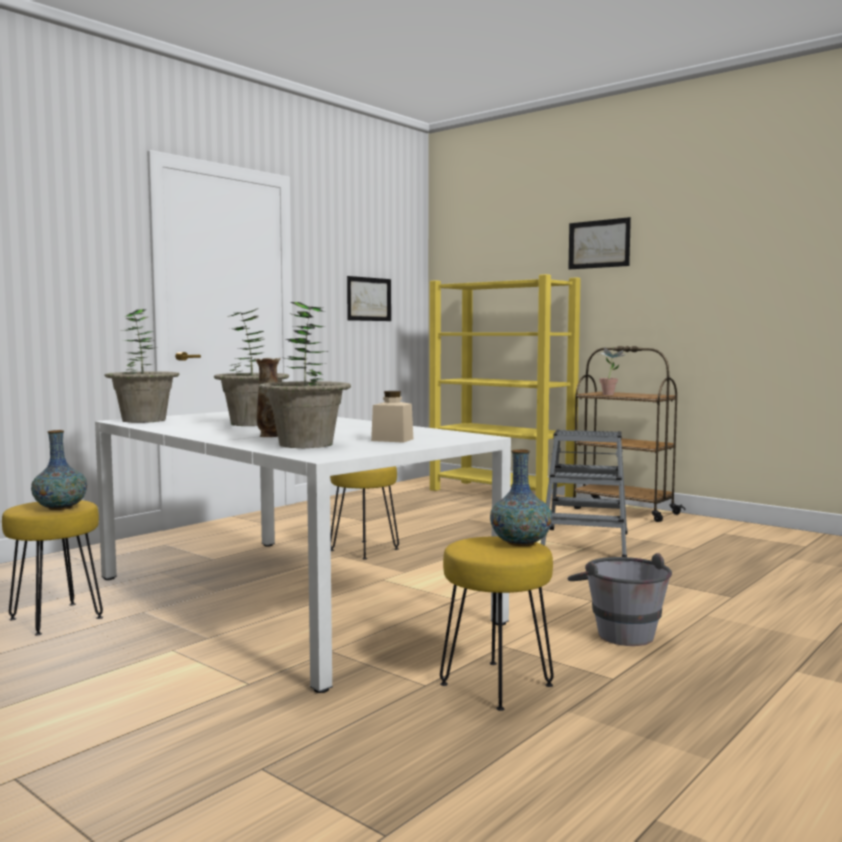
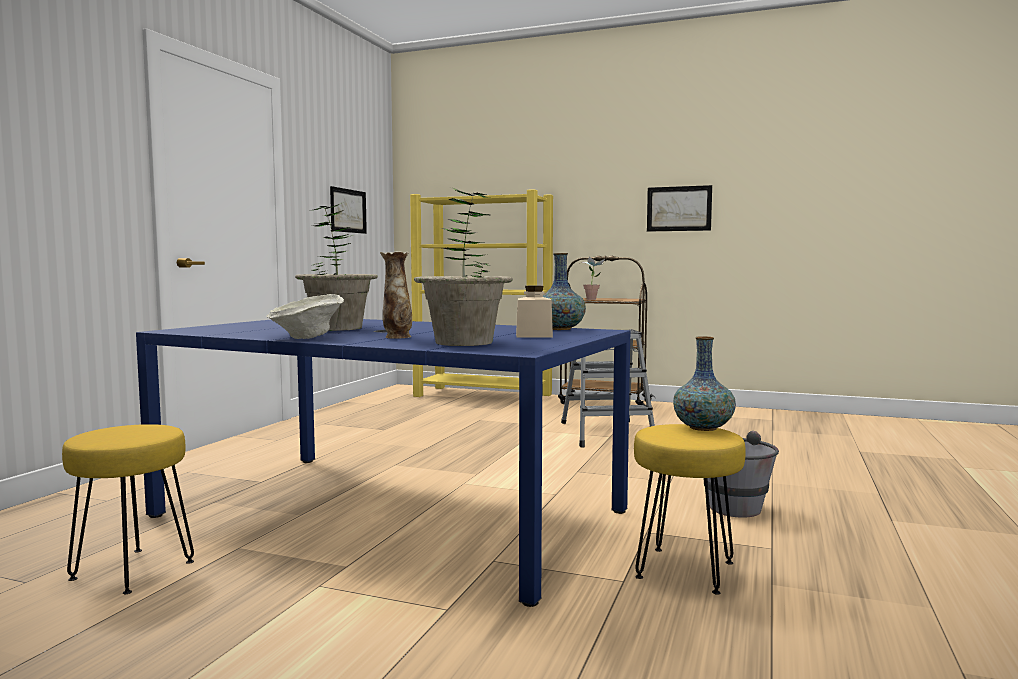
camera: 20 degrees left, 0 degrees up
vase [31,430,87,510] -> vase moved to [543,253,586,330]
white dining table [95,411,511,693] -> blue dining table [136,319,630,607]
potted plant [105,309,180,423] -> none
yellow stool [330,466,399,559] -> none
picture [568,217,631,270] -> picture moved to [647,185,712,232]
none -> beige bowl [266,294,344,339]

